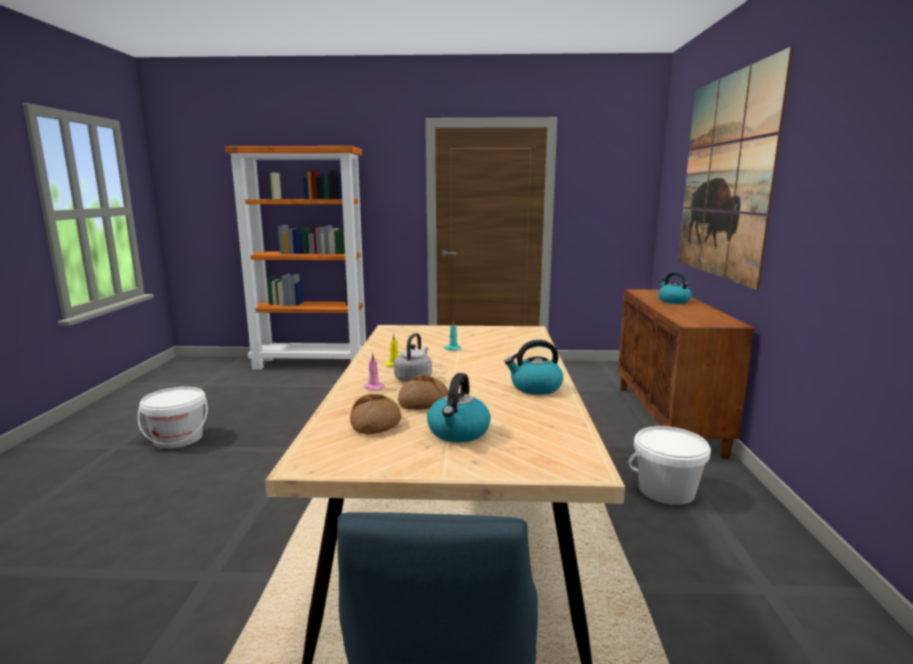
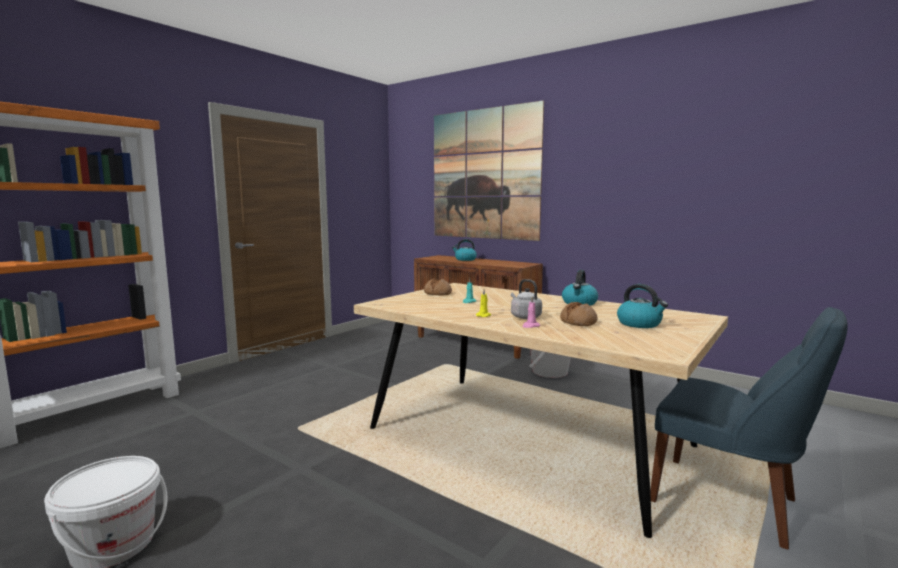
camera: 55 degrees left, 5 degrees down
bread [350,394,401,435] -> bread moved to [424,278,452,296]

